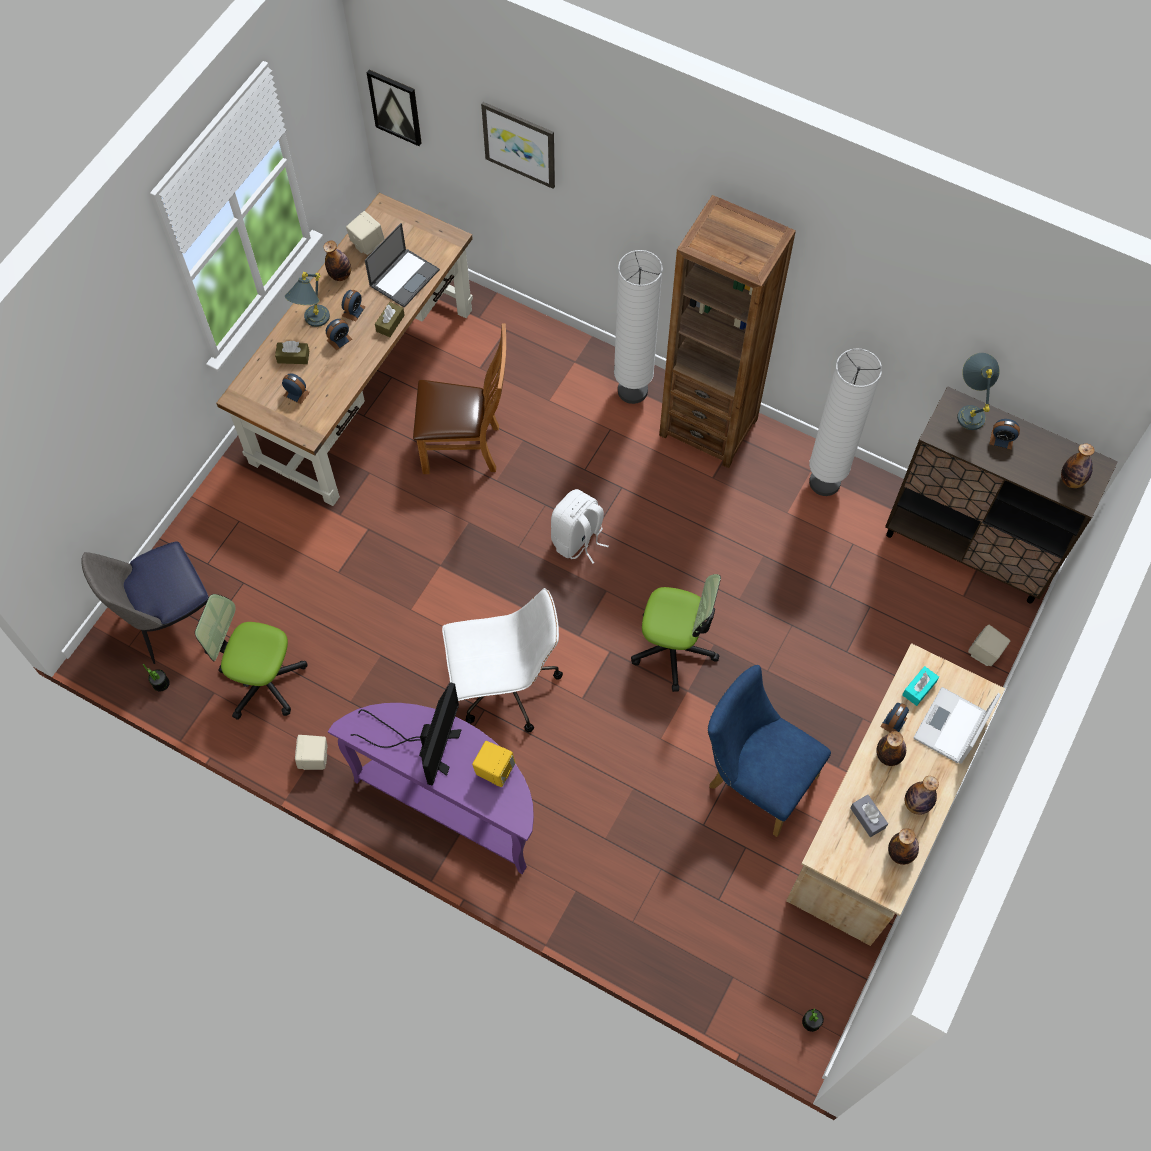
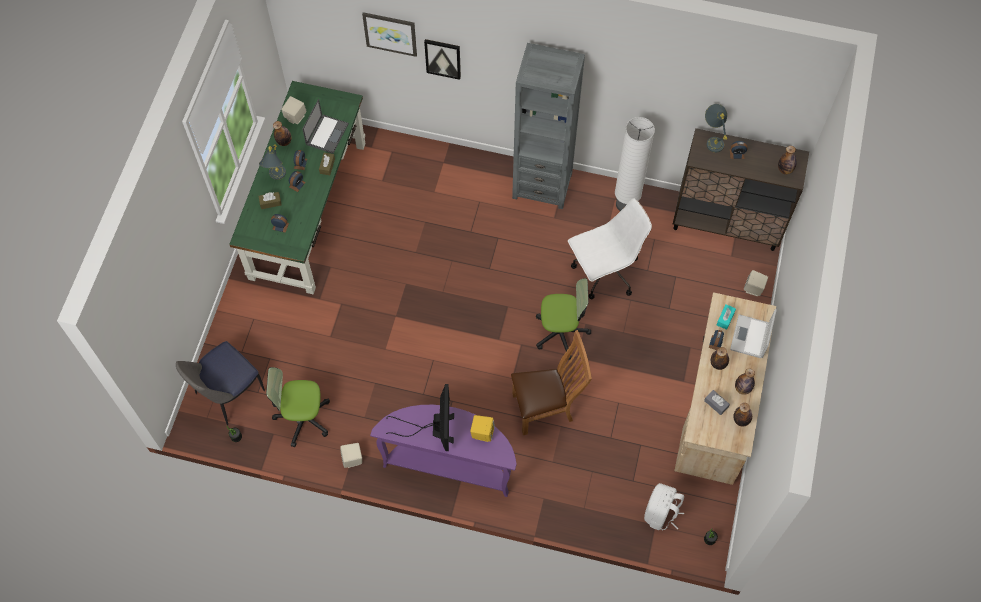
camera: 15 degrees left, 0 degrees up
brown desk [216,193,473,506] -> green desk [229,81,365,295]
picture [367,69,422,146] -> picture moved to [424,39,461,80]
brown chair [413,324,506,474] -> brown chair moved to [511,330,592,435]
white office chair [442,588,563,732] -> white office chair moved to [568,198,652,299]
white backpack [551,489,609,564] -> white backpack moved to [644,483,684,530]
white floor lamp [614,250,663,404] -> none
brown bookcase [659,195,796,468] -> grey bookcase [512,43,585,209]
blue chair [707,665,831,837] -> none

